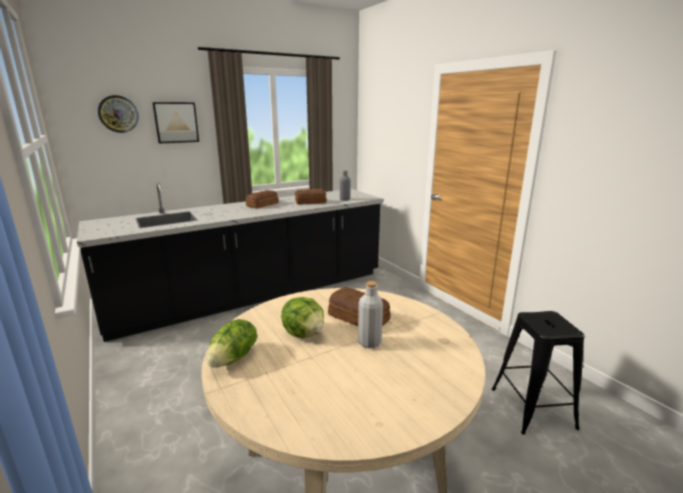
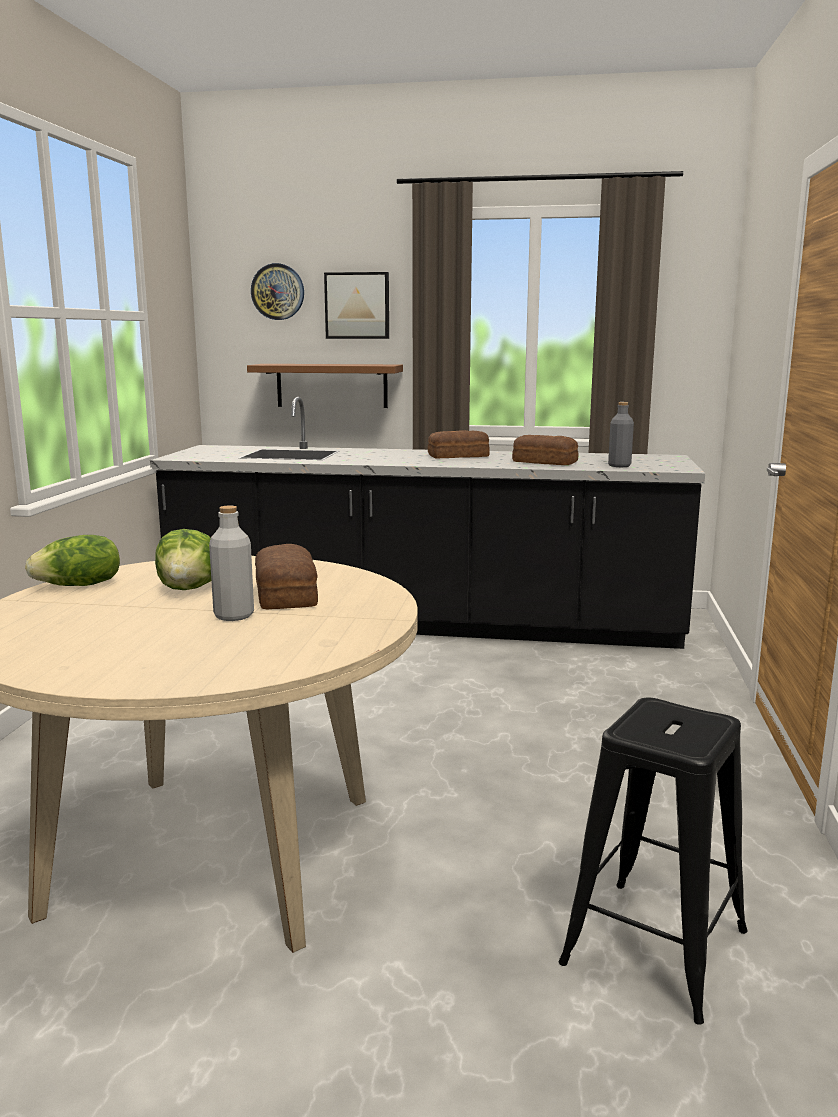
camera: 40 degrees right, 5 degrees down
none -> brown shelf [247,364,403,408]

